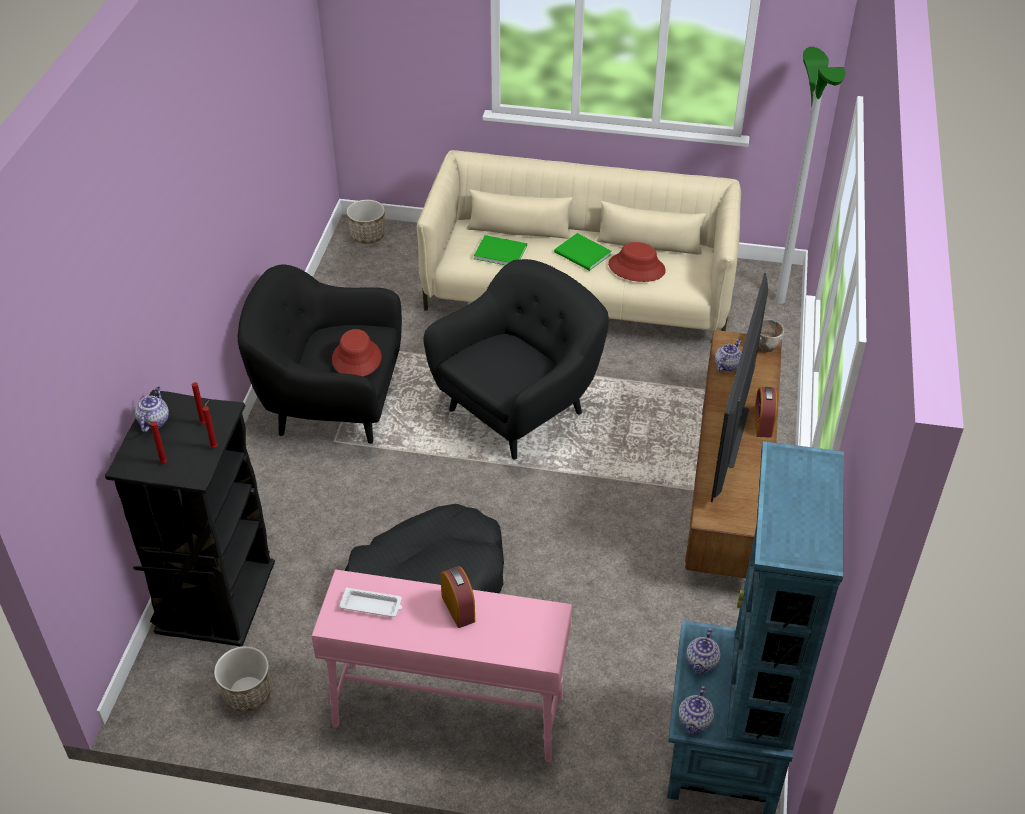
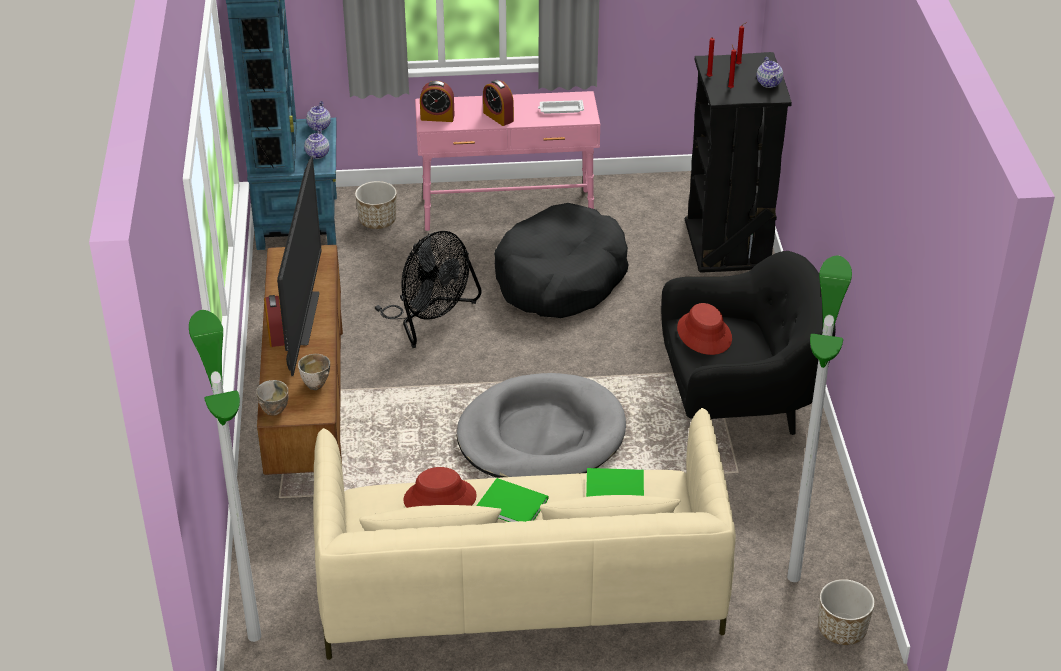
camera: 165 degrees right, 5 degrees down
planter [214,646,271,712] -> planter moved to [355,181,397,229]
black armchair [423,259,609,459] -> grey dog bed [457,373,626,478]
teapot [715,339,741,372] -> bowl [298,354,330,390]
none -> black fan [375,231,482,348]
none -> alarm clock [420,81,454,122]
none -> floor lamp [787,256,852,582]

